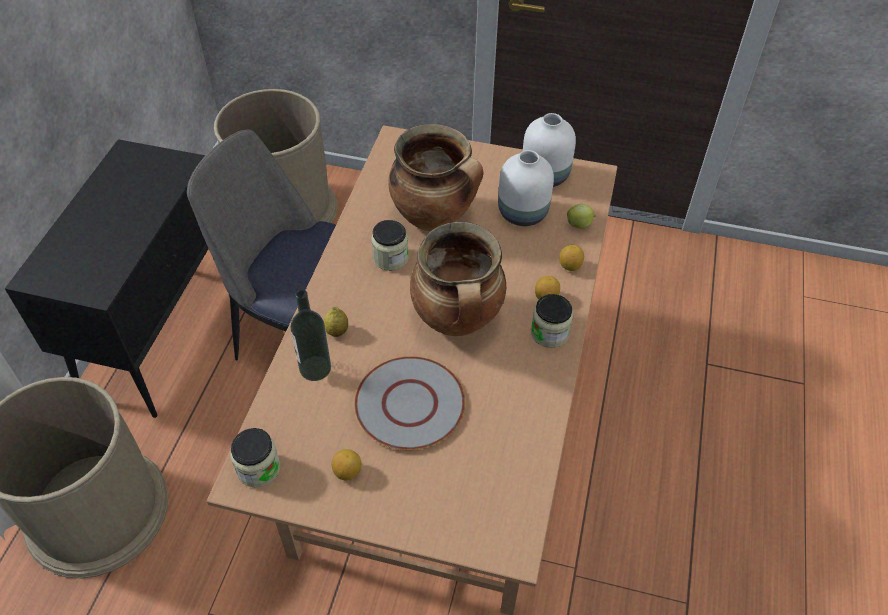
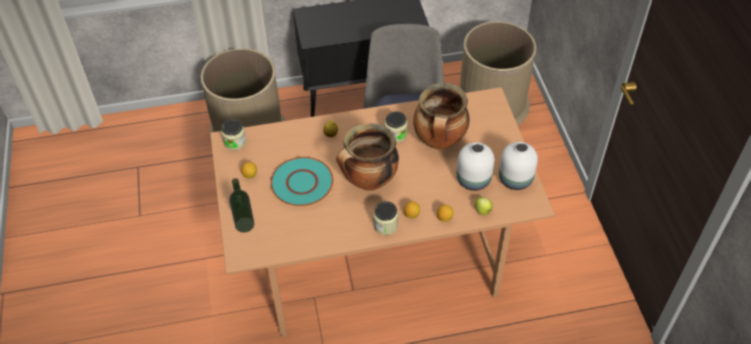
camera: 65 degrees right, 0 degrees up
bottle [290,290,331,381] -> bottle moved to [229,178,254,233]
grey plate [354,356,465,450] -> turquoise plate [270,157,334,206]

